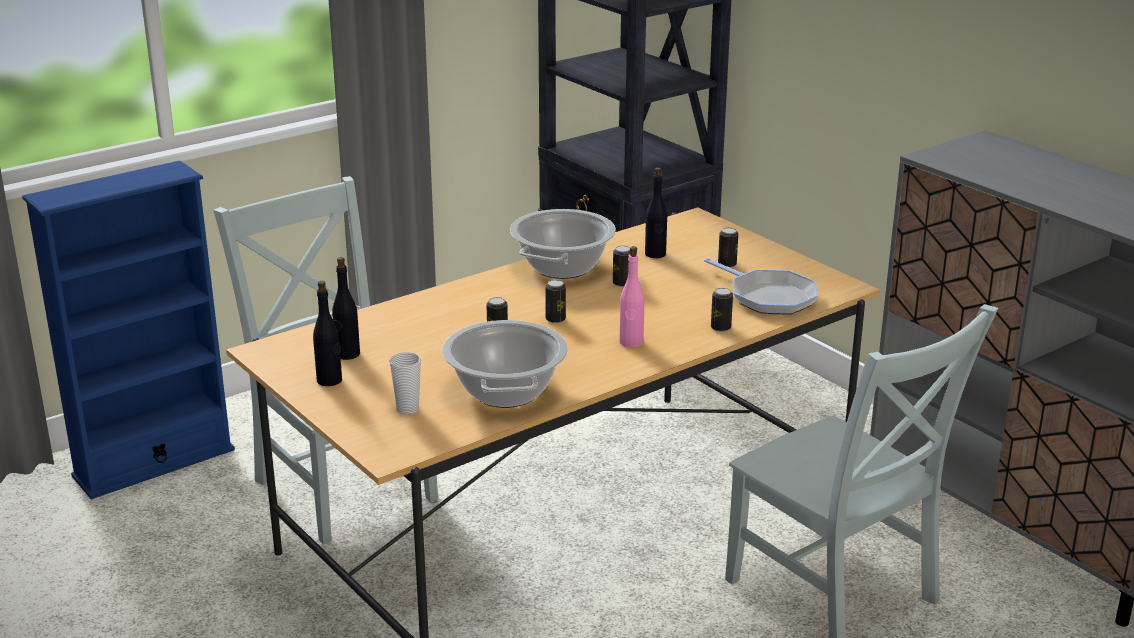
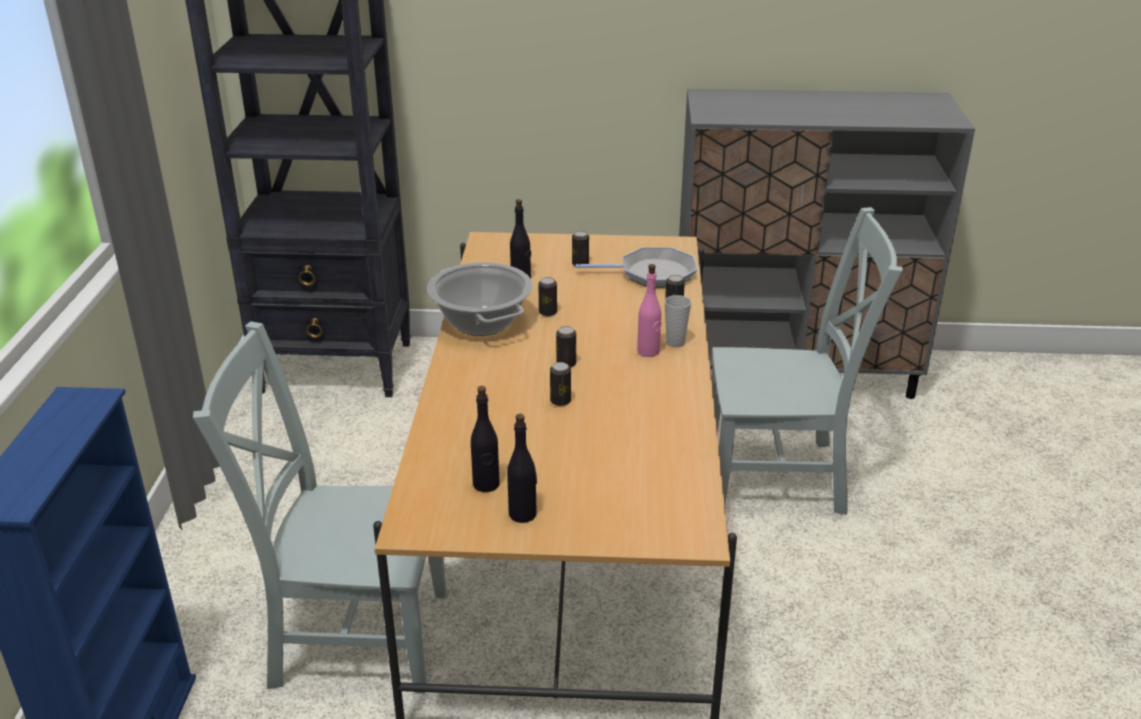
camera: 50 degrees left, 5 degrees up
cup [389,352,421,414] -> cup moved to [665,295,691,348]
cooking pot [442,320,568,408] -> none

